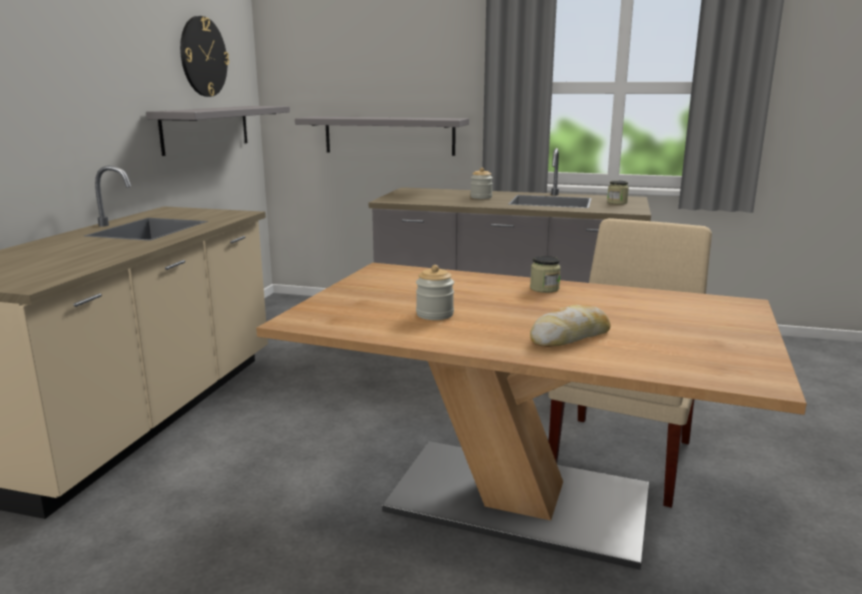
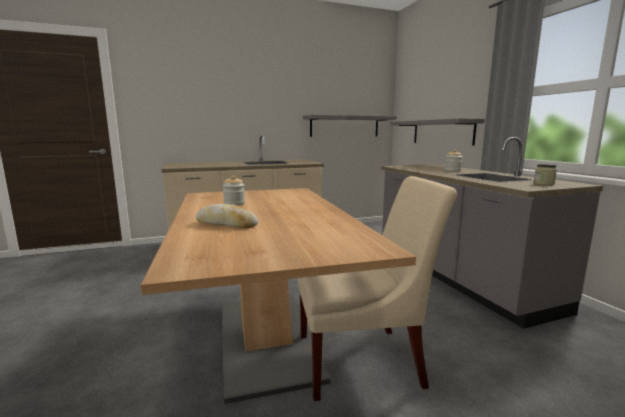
camera: 55 degrees right, 5 degrees down
wall clock [180,16,229,97] -> none
jar [530,256,561,293] -> none

